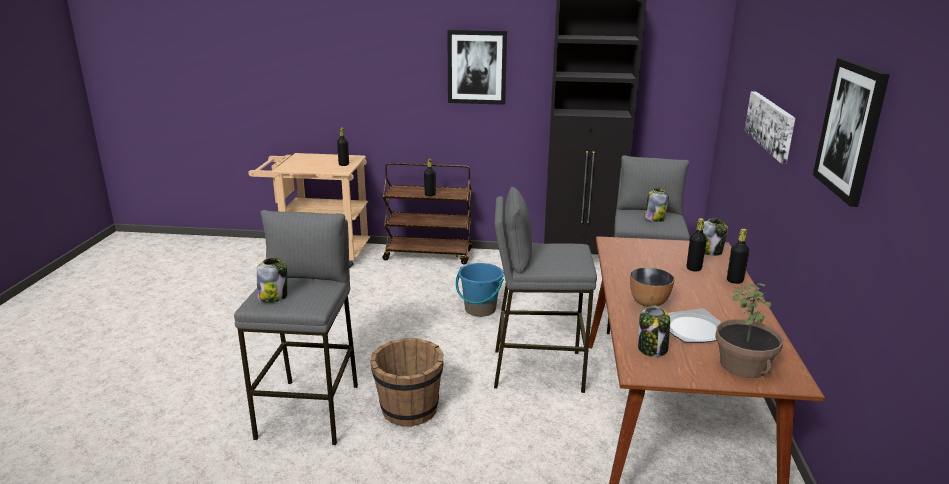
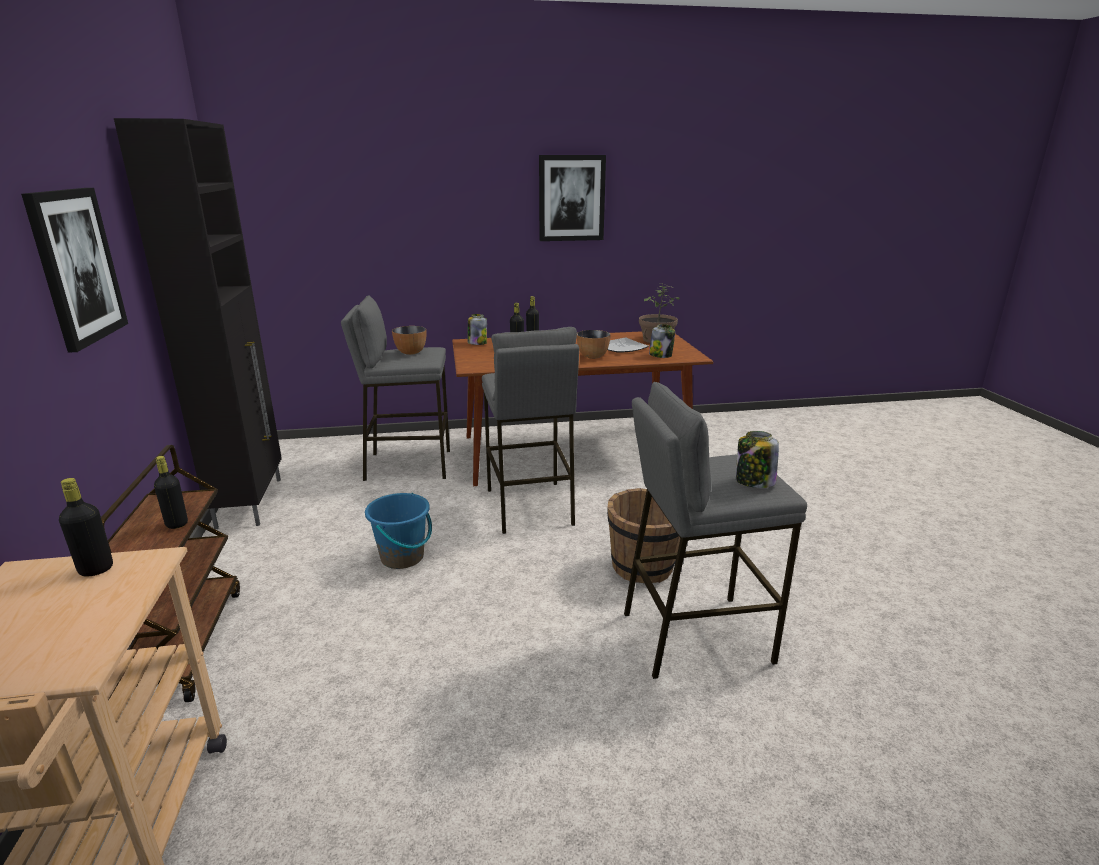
camera: 105 degrees left, 0 degrees up
jar [644,188,669,222] -> bowl [392,326,427,355]
picture [744,92,795,163] -> none

